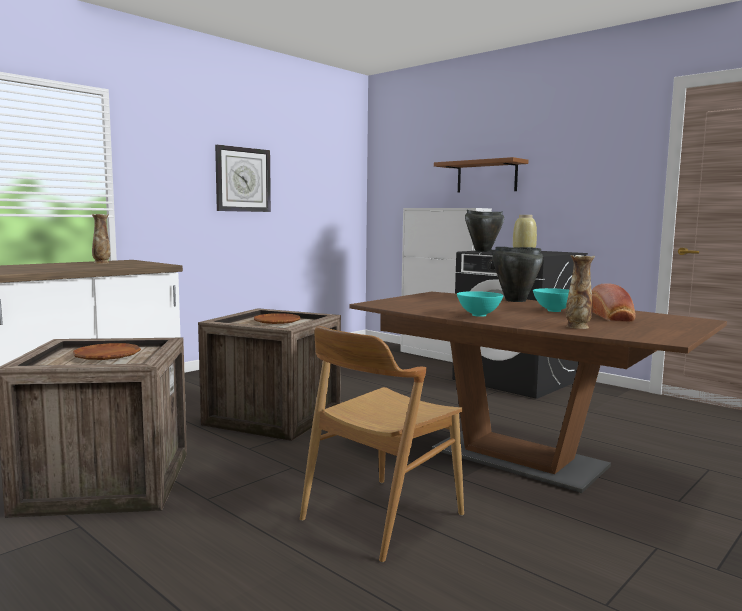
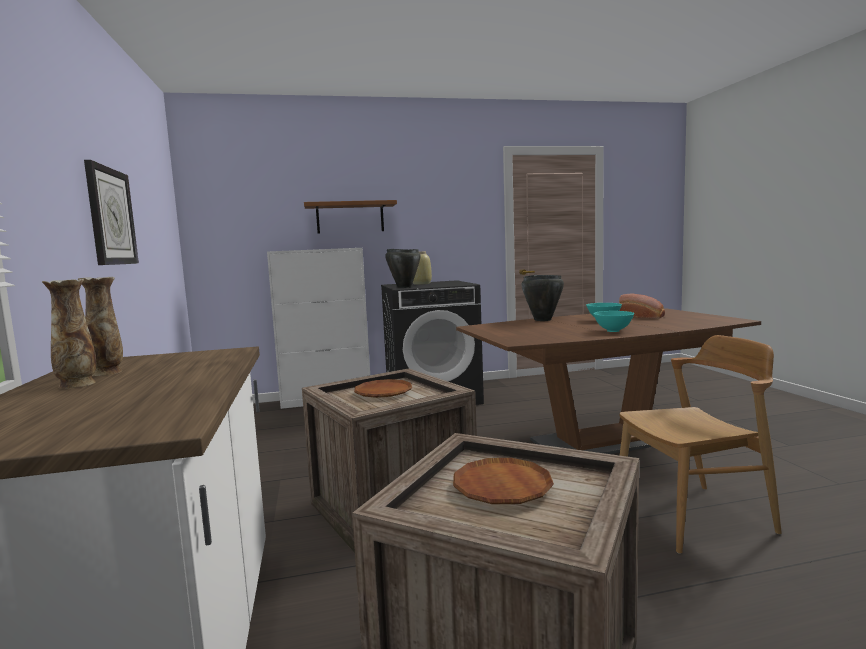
camera: 55 degrees left, 0 degrees up
brown chair [300,326,464,562] -> brown chair turned 90 degrees counterclockwise [619,335,782,554]
vase [566,255,595,329] -> vase moved to [42,279,96,388]

